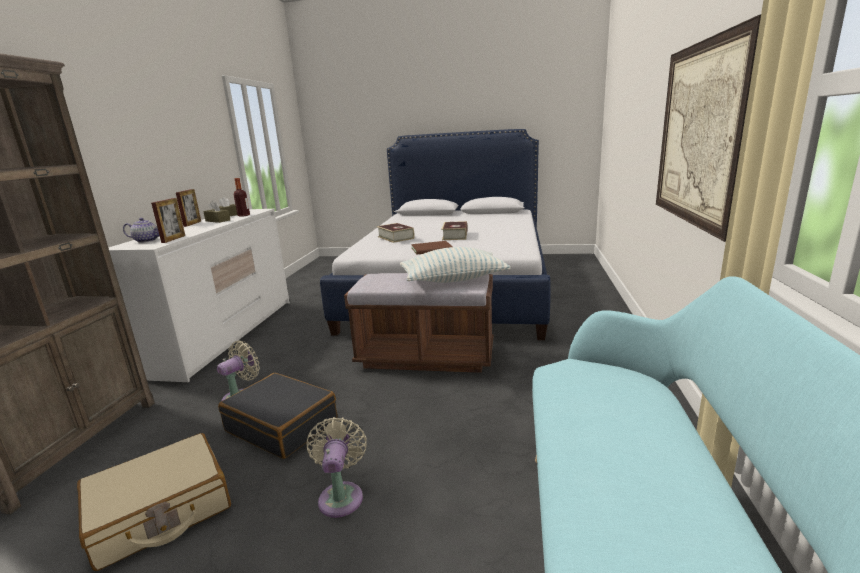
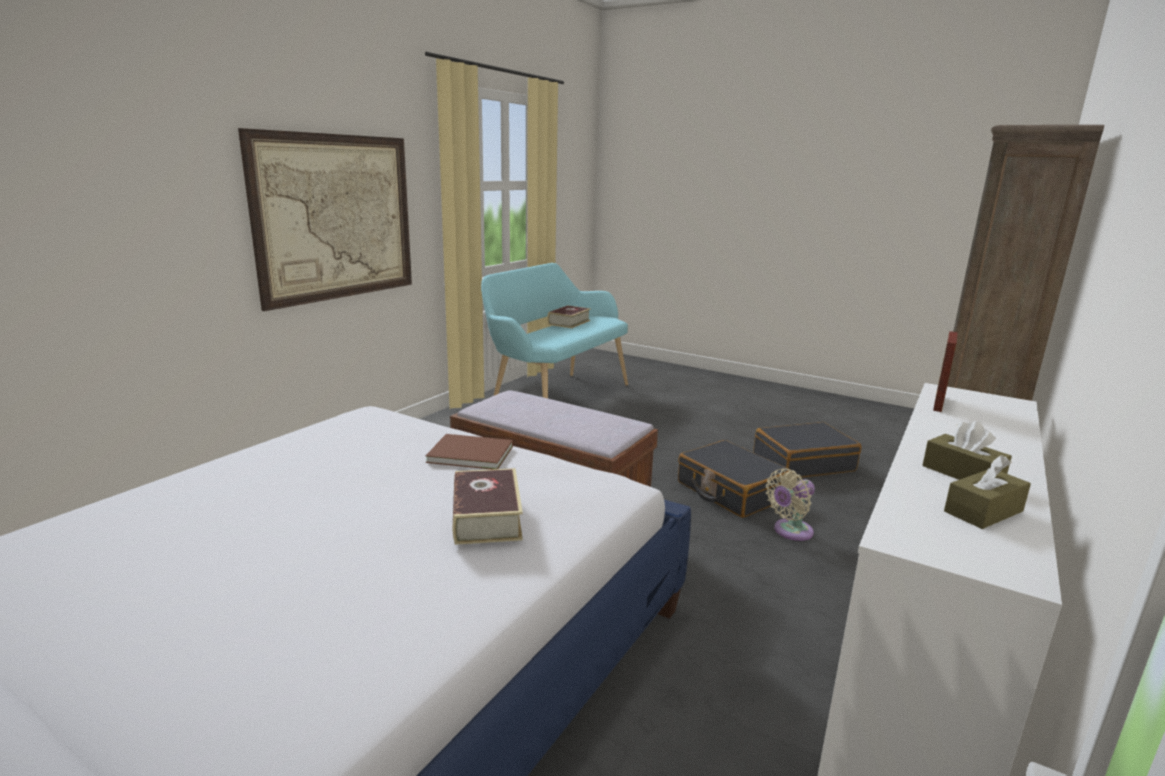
camera: 160 degrees left, 0 degrees up
beige suitcase [77,433,231,571] -> black suitcase [753,422,861,478]
teapot [123,218,159,243] -> none
picture frame [176,189,201,227] -> none
bottle [234,178,250,217] -> none
beige fan [306,417,367,518] -> none
pillow [400,247,511,283] -> none
book [442,221,468,240] -> book moved to [547,305,590,328]

